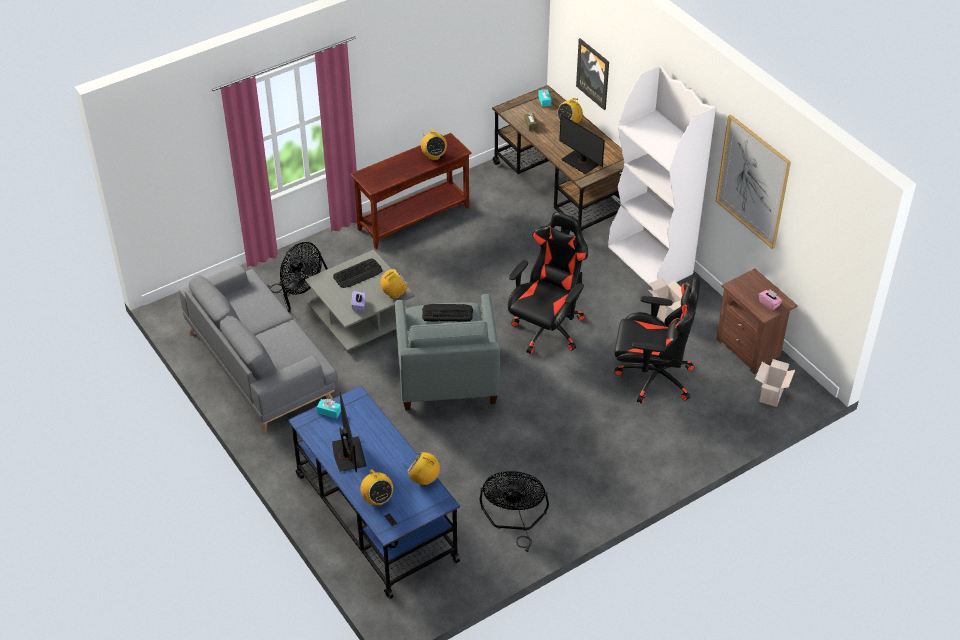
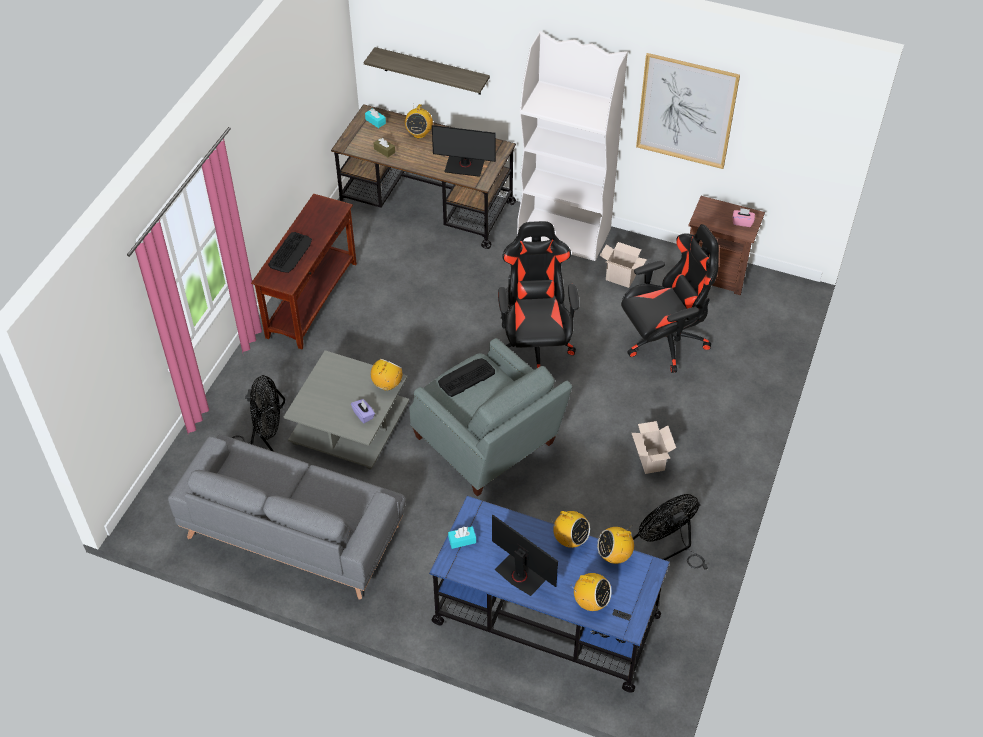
camera: 35 degrees left, 5 degrees up
keyboard [333,258,383,288] -> keyboard moved to [268,232,312,273]
radio [421,129,447,160] -> radio moved to [550,511,590,548]
picture [576,38,609,110] -> shelf [364,47,490,95]
cardboard box [755,359,795,407] -> cardboard box moved to [632,421,676,474]

